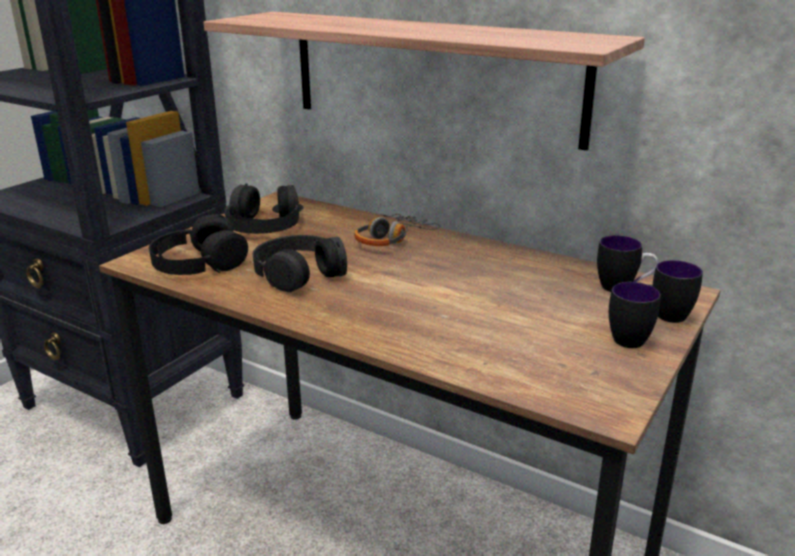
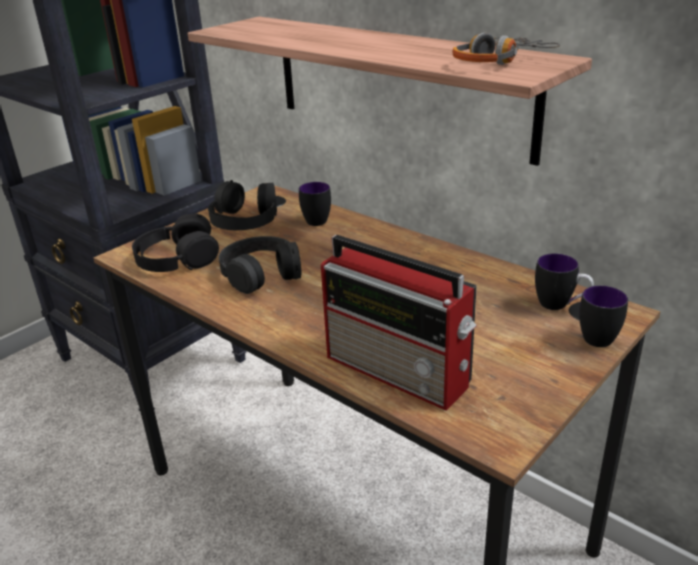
camera: 10 degrees right, 5 degrees up
headphones [354,214,440,246] -> headphones moved to [452,33,560,65]
mug [609,282,661,348] -> mug moved to [299,182,331,226]
none -> radio [321,235,477,411]

